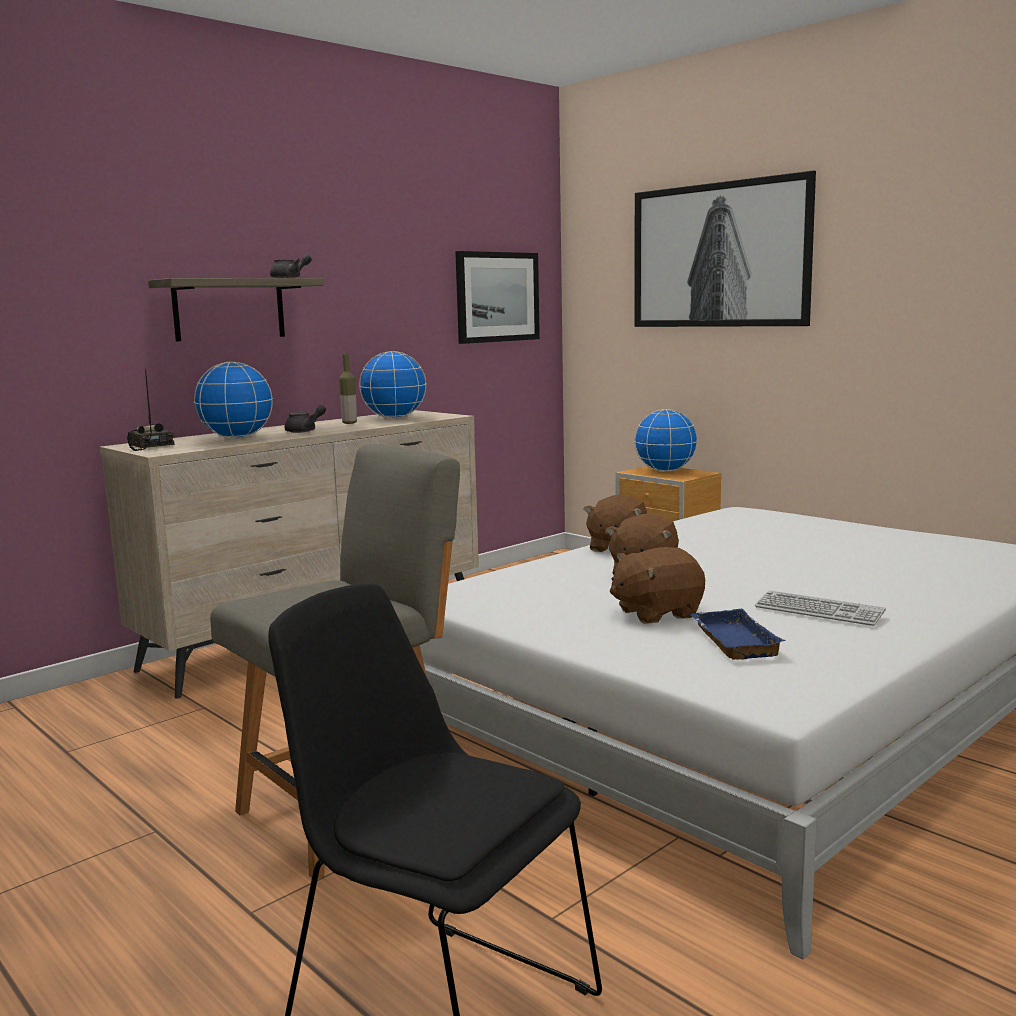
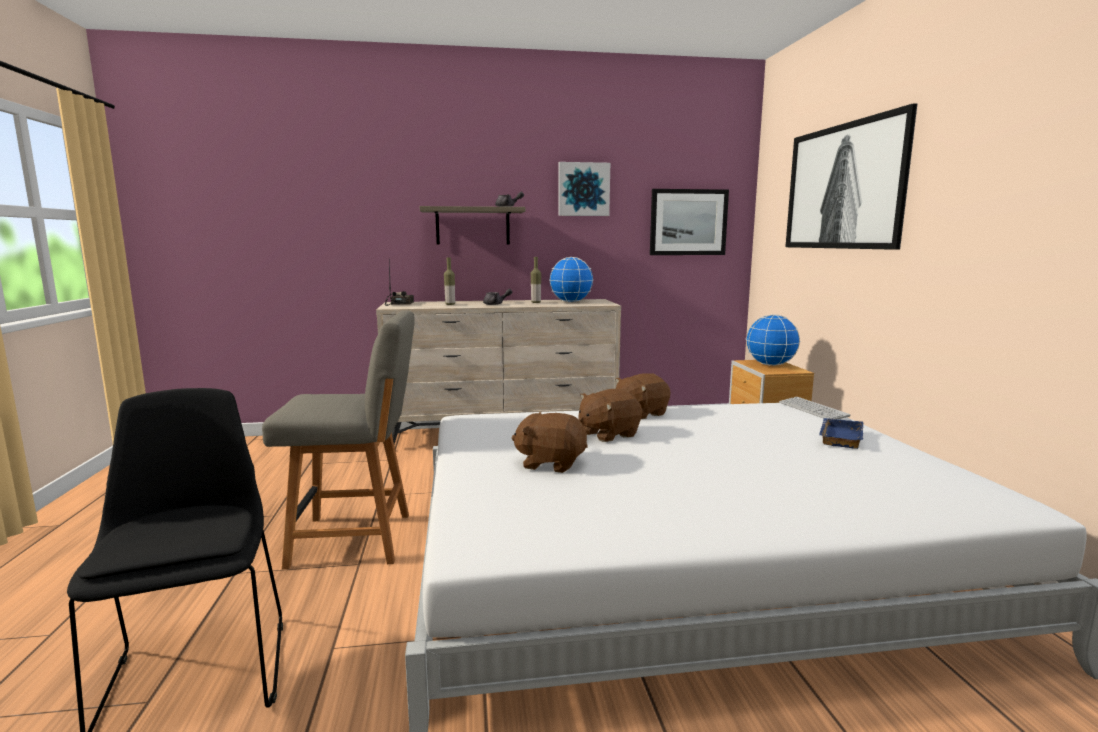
camera: 35 degrees right, 0 degrees up
globe [193,362,273,439] -> bottle [444,257,455,305]
blue tray [690,609,785,660] -> blue tray moved to [819,418,863,449]
keyboard [755,590,886,626] -> keyboard moved to [779,397,851,419]
none -> picture [558,162,610,216]

